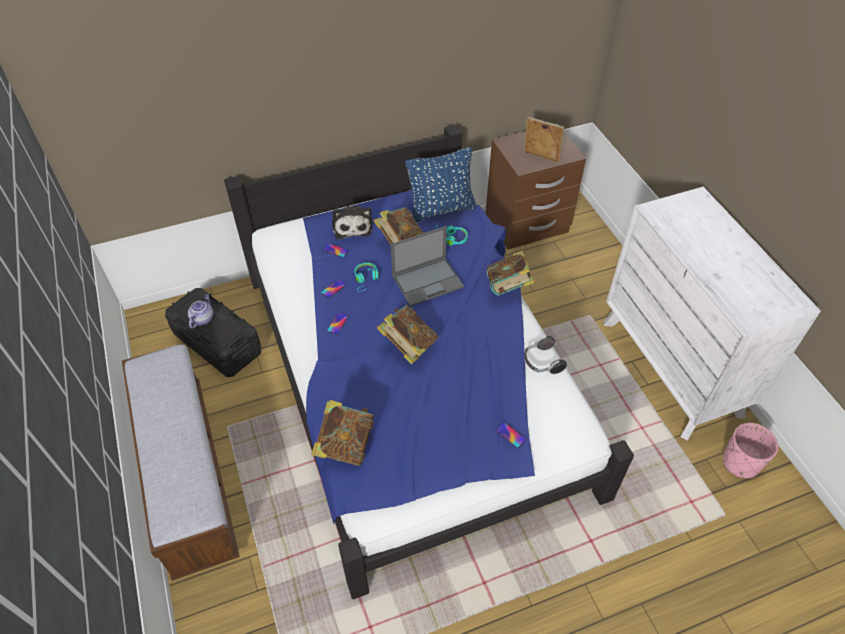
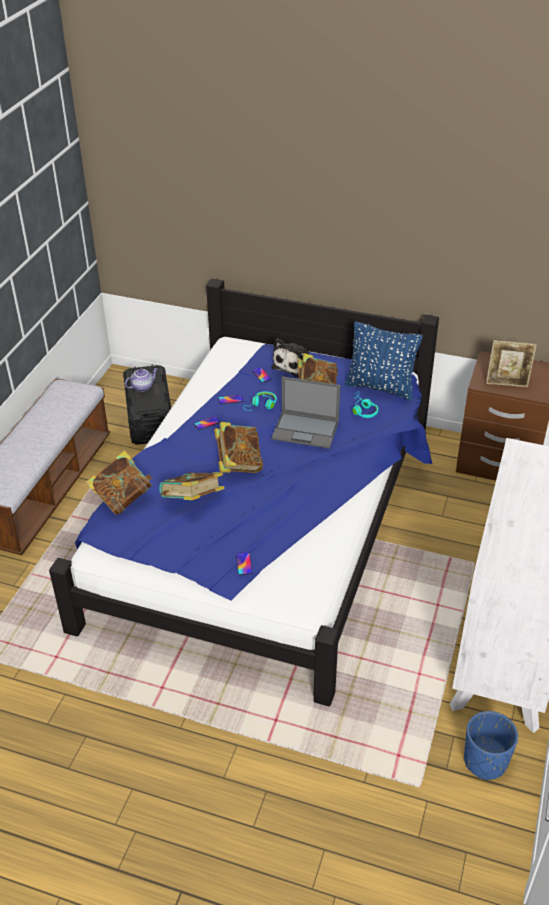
camera: 40 degrees right, 10 degrees down
book [486,250,535,296] -> book moved to [159,472,224,500]
picture frame [524,117,564,163] -> picture frame turned 120 degrees clockwise [486,340,537,387]
headphones [524,336,567,374] -> none
pink planter [723,423,778,478] -> blue planter [464,711,518,780]

